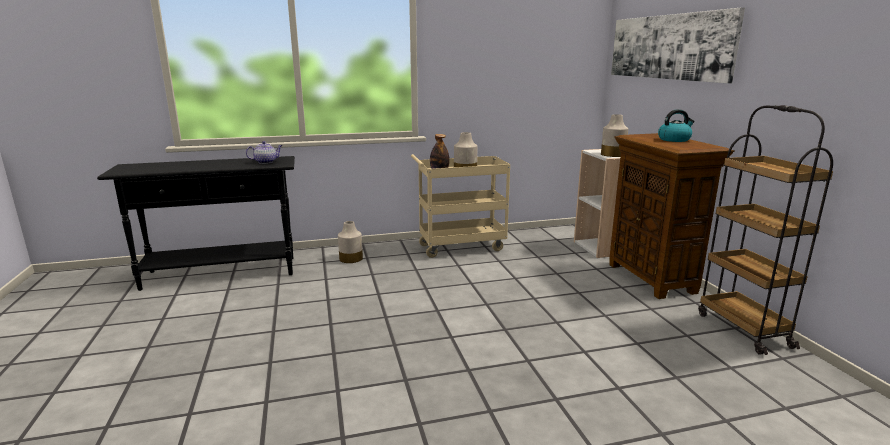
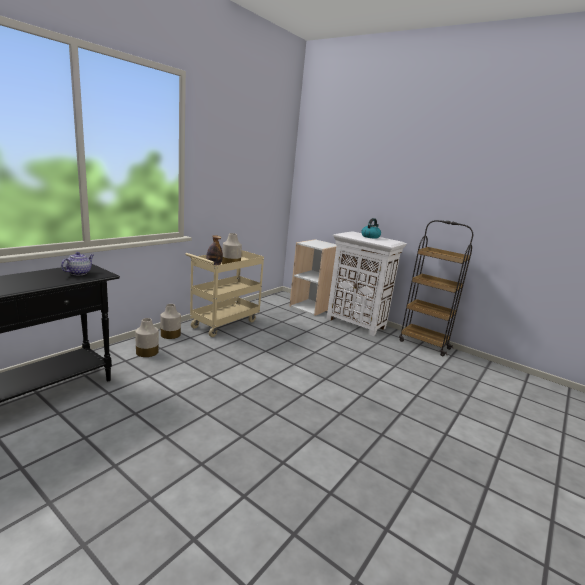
camera: 40 degrees left, 0 degrees up
beige vase [601,114,628,157] -> beige vase moved to [161,304,181,339]
brown cabinet [609,133,735,299] -> white cabinet [327,231,407,336]
picture [611,7,745,84] -> none

